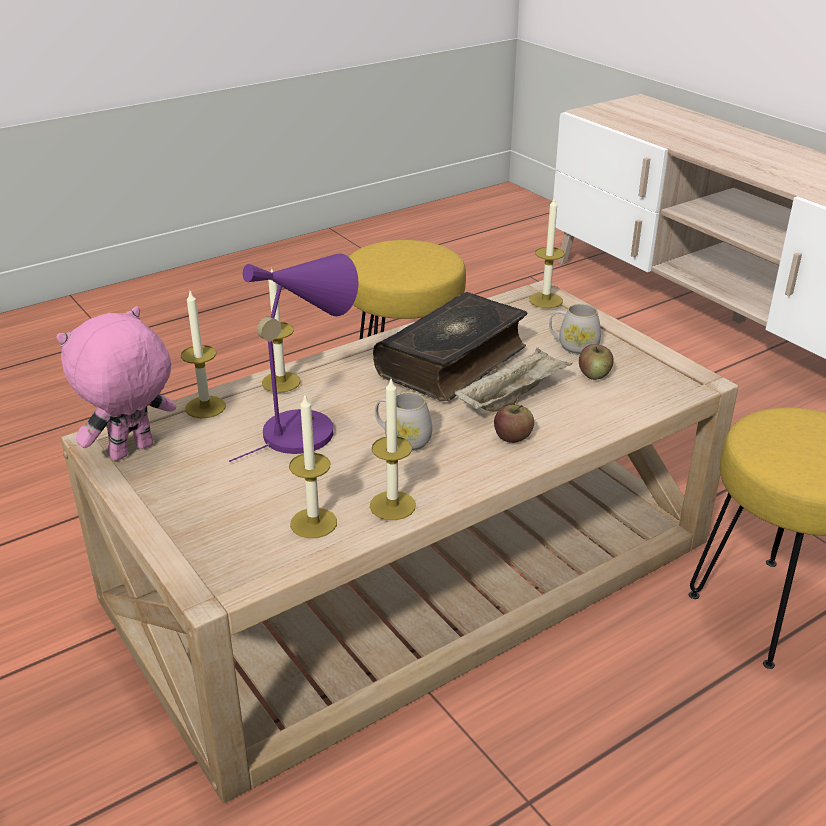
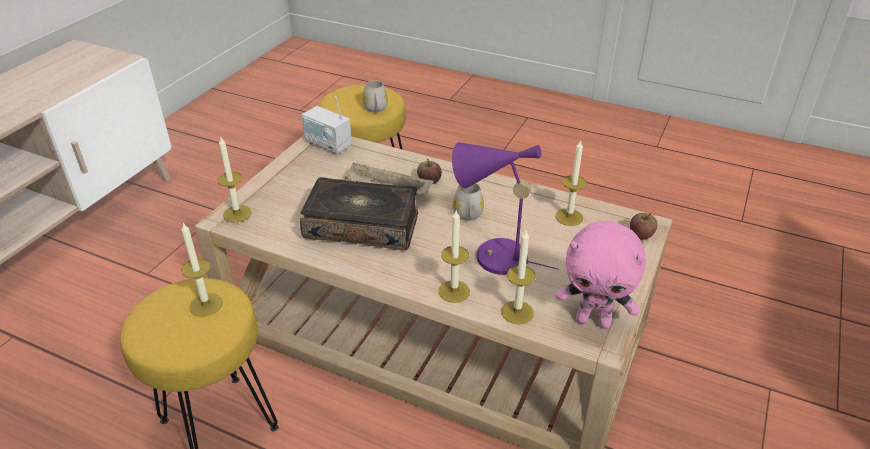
camera: 120 degrees left, 5 degrees up
candle [370,379,416,520] -> candle moved to [181,223,223,317]
white mug [549,304,601,355] -> white mug moved to [363,80,388,112]
apple [579,344,614,380] -> apple moved to [630,213,658,240]
none -> radio [302,96,352,154]

